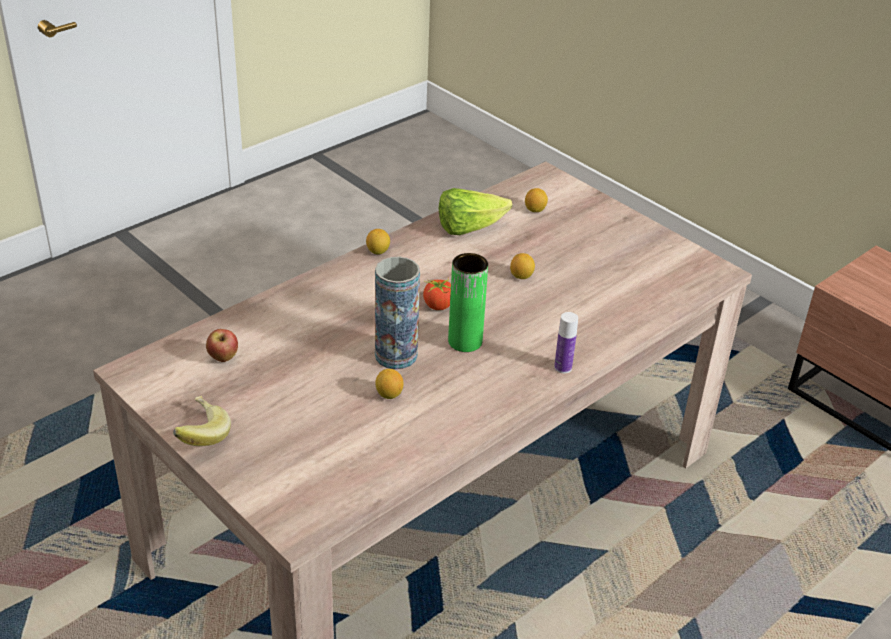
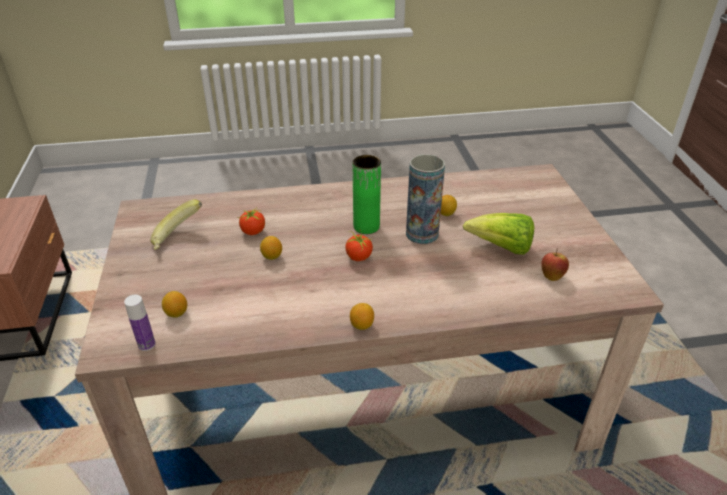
camera: 145 degrees left, 0 degrees up
banana [173,396,231,446] -> banana moved to [150,199,202,250]
lettuce [439,188,512,235] -> lettuce moved to [463,213,534,255]
bottle [554,312,578,373] -> bottle moved to [124,295,156,351]
none -> tomato [238,208,265,235]

